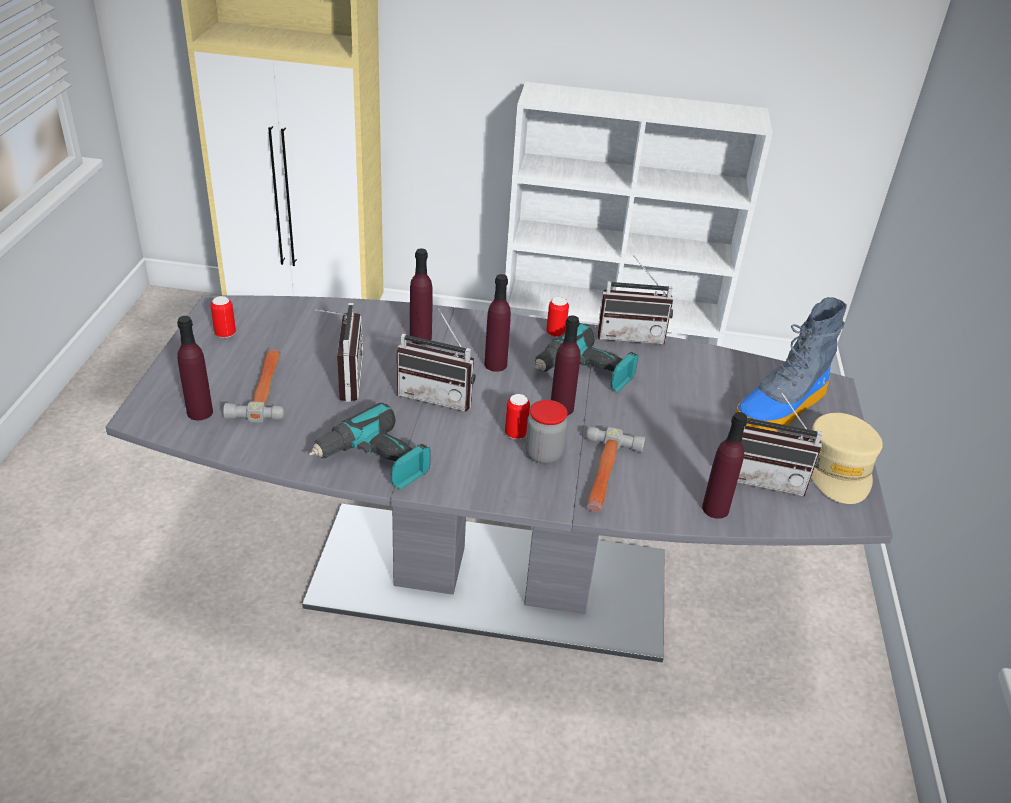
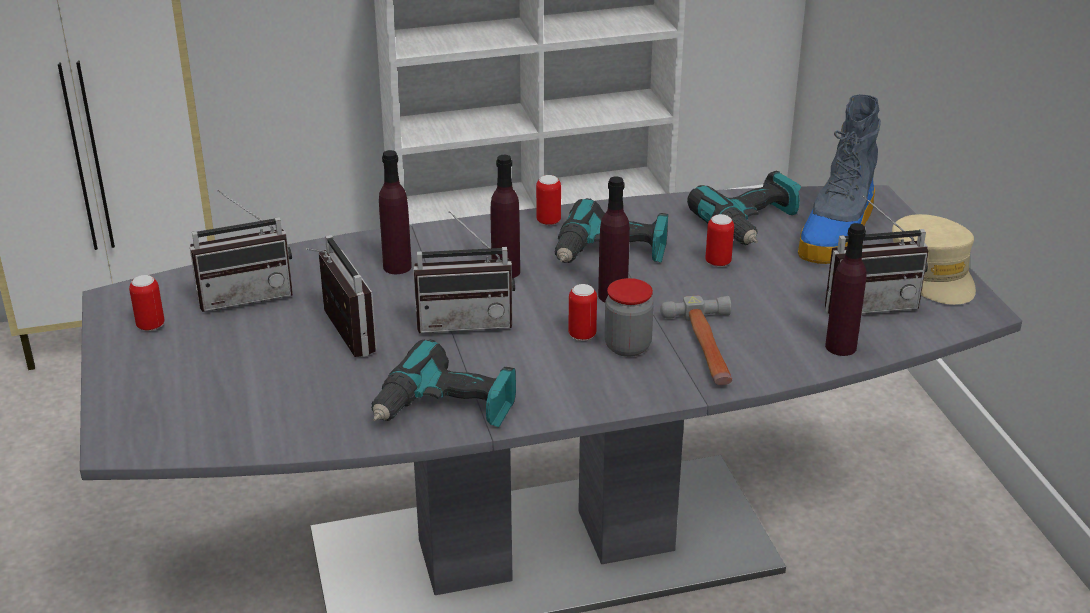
camera: 20 degrees left, 5 degrees down
purple bottle [177,316,213,420] -> none
hammer [223,349,285,423] -> none
radio [597,255,673,344] -> radio moved to [190,190,293,312]
none -> power drill [687,171,801,245]
none -> can [705,214,734,267]

